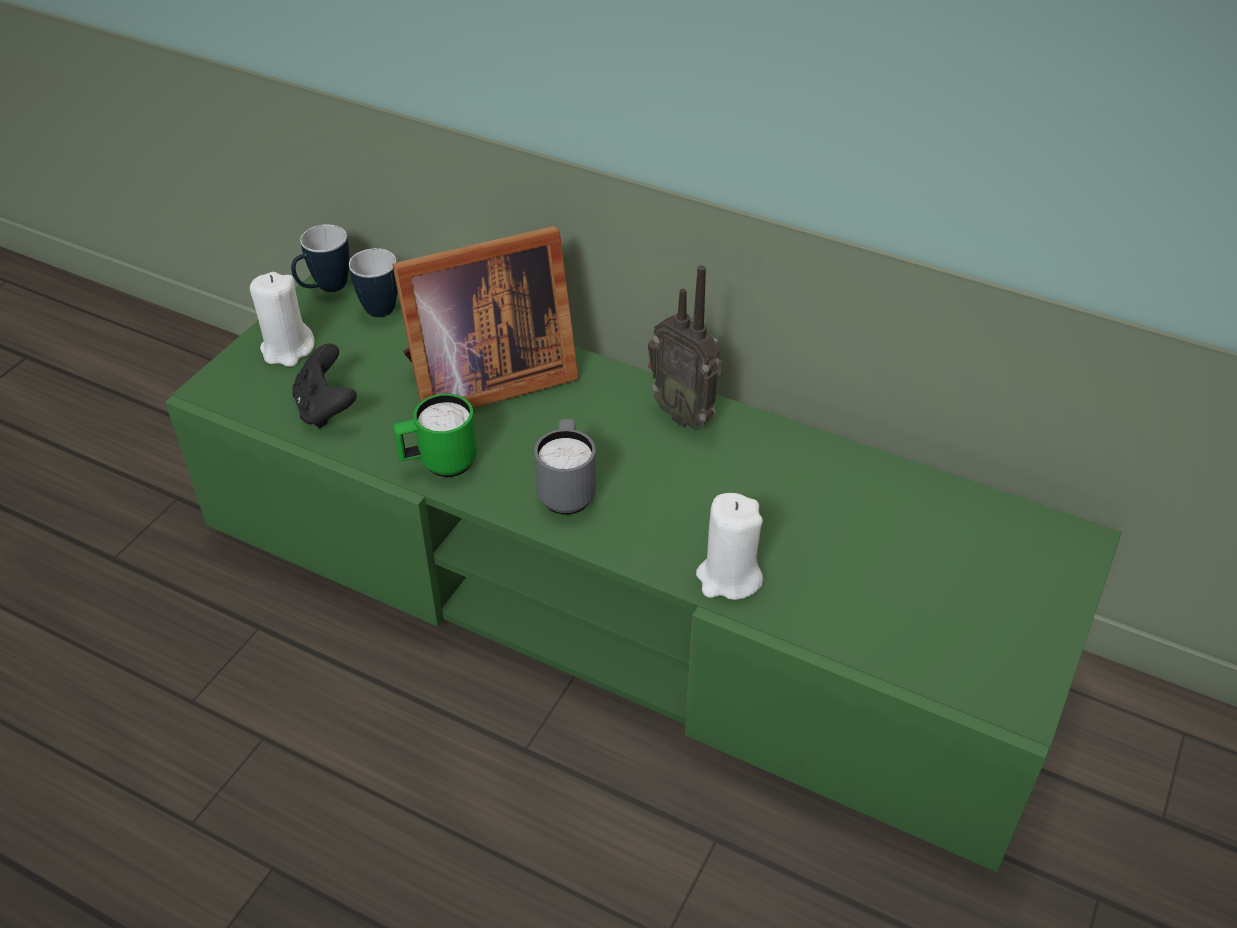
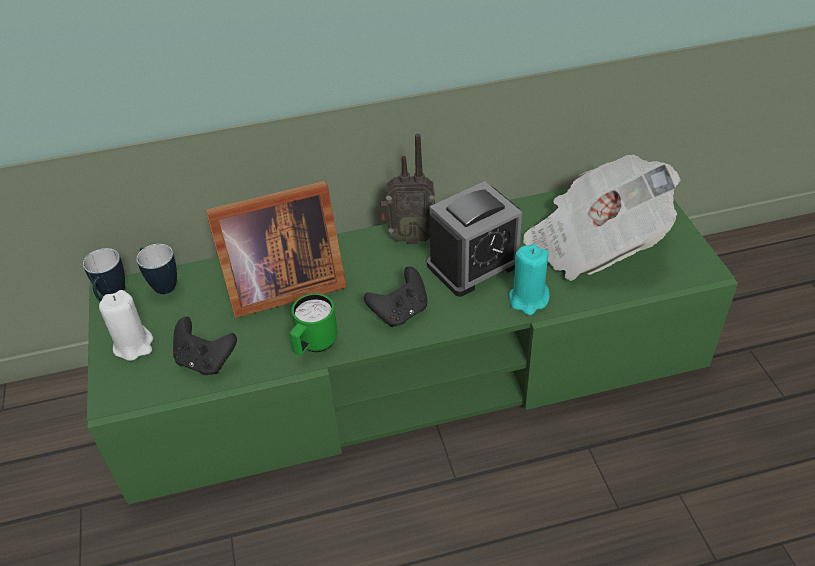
camera: 40 degrees left, 0 degrees up
picture frame [392,226,579,408] -> picture frame turned 45 degrees clockwise [206,181,347,318]
grey mug [534,419,596,515] -> black game controller [364,267,428,327]
white candle [696,493,763,600] -> turquoise candle [509,244,550,315]
none -> alarm clock [427,181,522,297]
none -> newspaper [523,154,681,281]

